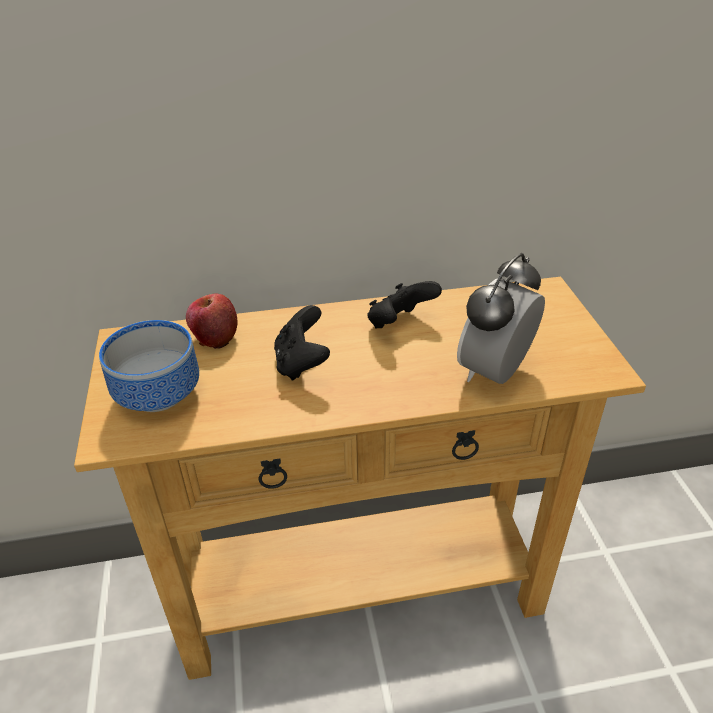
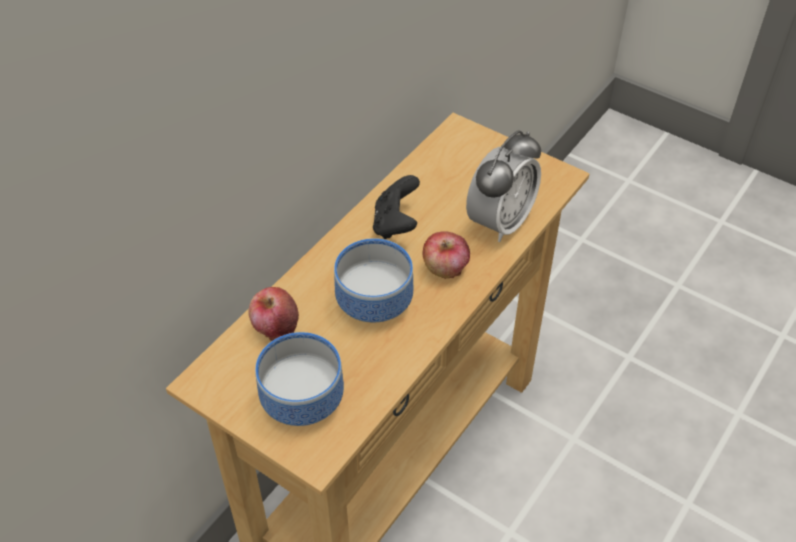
camera: 45 degrees left, 10 degrees up
black game controller [274,305,330,381] -> bowl [334,238,413,322]
alarm clock [457,253,545,384] -> alarm clock turned 135 degrees counterclockwise [466,130,541,242]
none -> apple [423,231,470,279]

